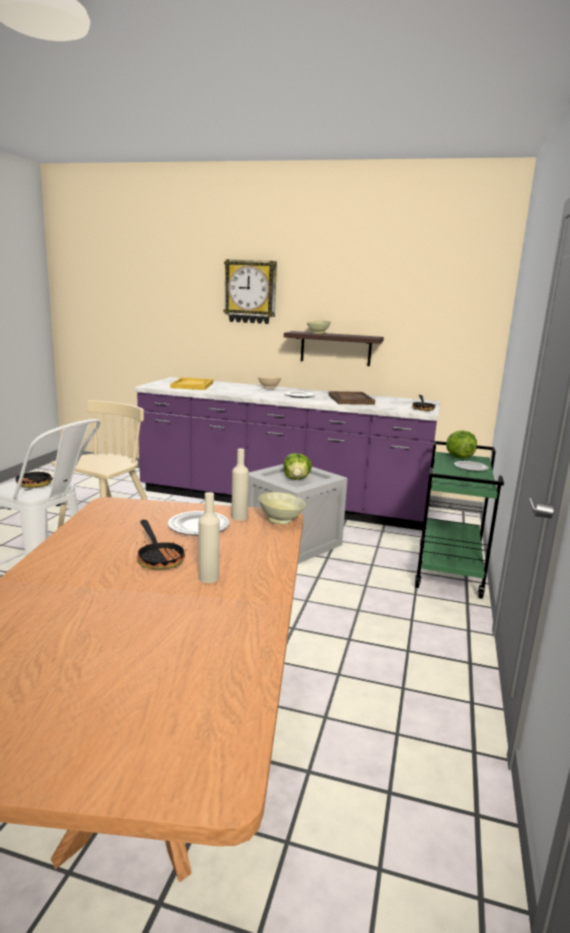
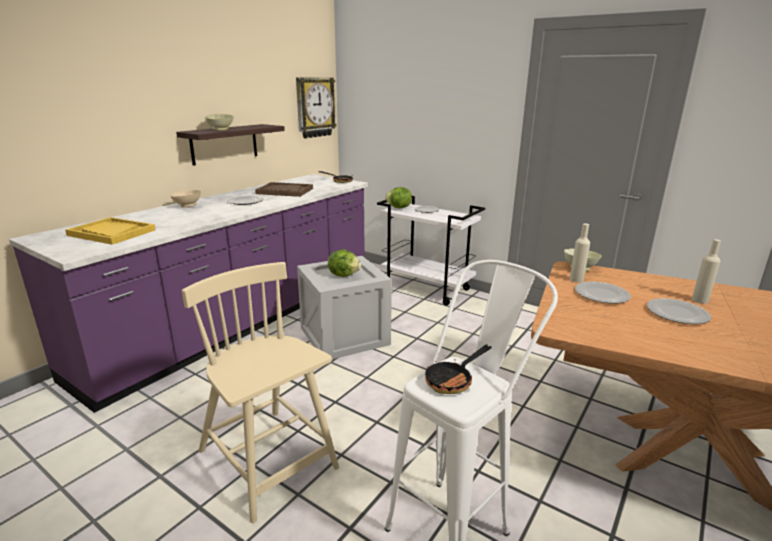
camera: 70 degrees left, 5 degrees up
frying pan [136,520,185,570] -> plate [647,298,711,324]
wall clock [223,259,277,324] -> wall clock moved to [296,77,337,139]
green cart [415,441,504,599] -> white cart [377,196,485,306]

